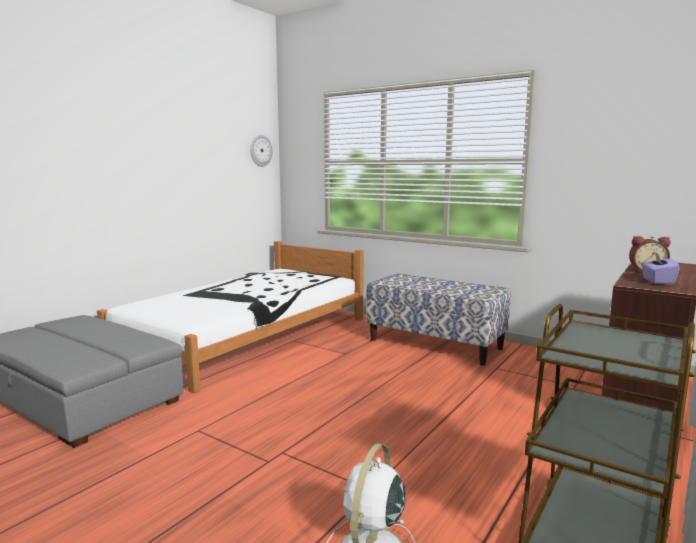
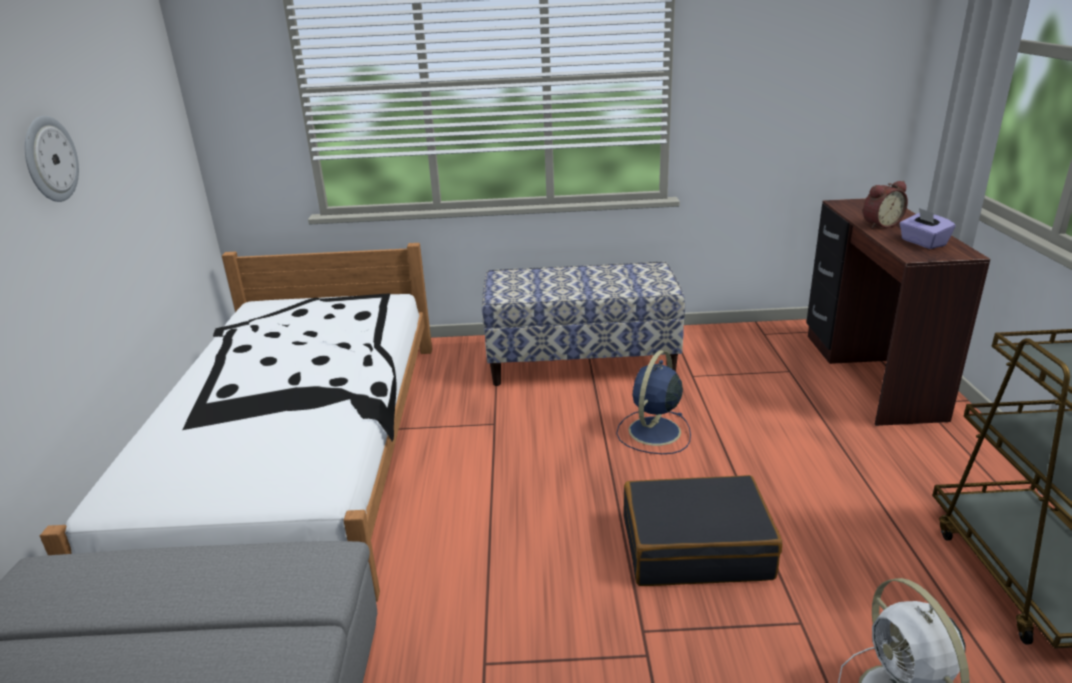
camera: 35 degrees left, 15 degrees up
wall clock [250,135,273,167] -> wall clock moved to [25,116,79,202]
none -> blue fan [616,350,691,454]
none -> black suitcase [624,475,782,586]

